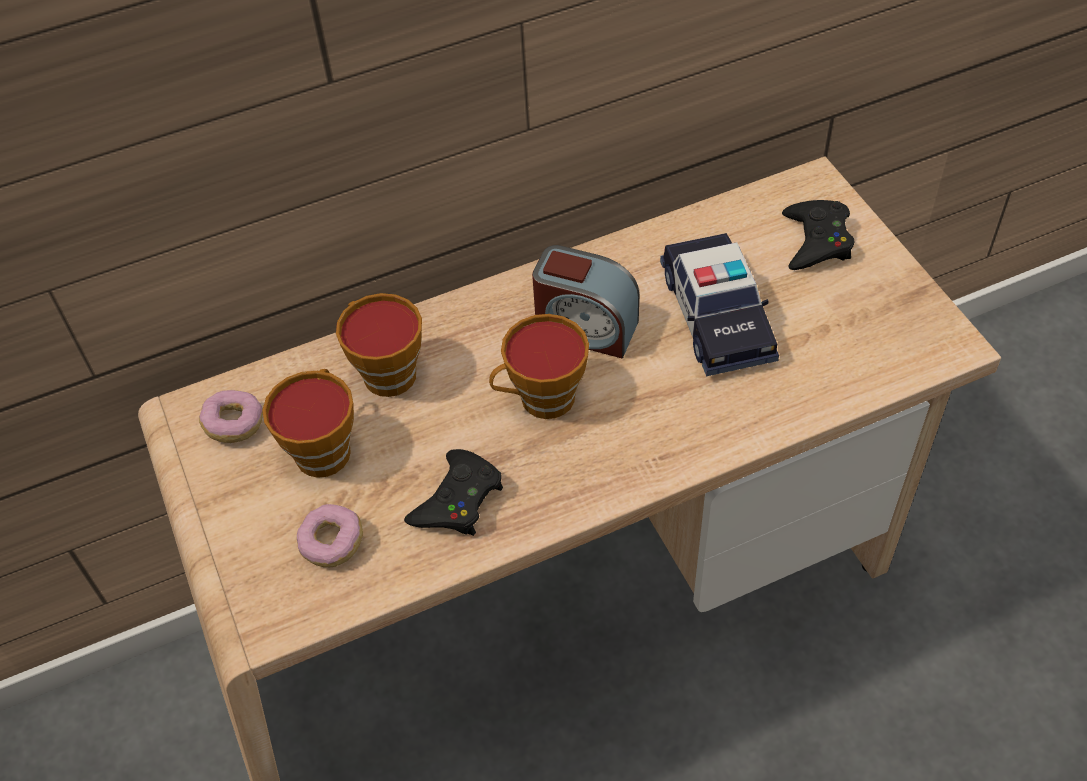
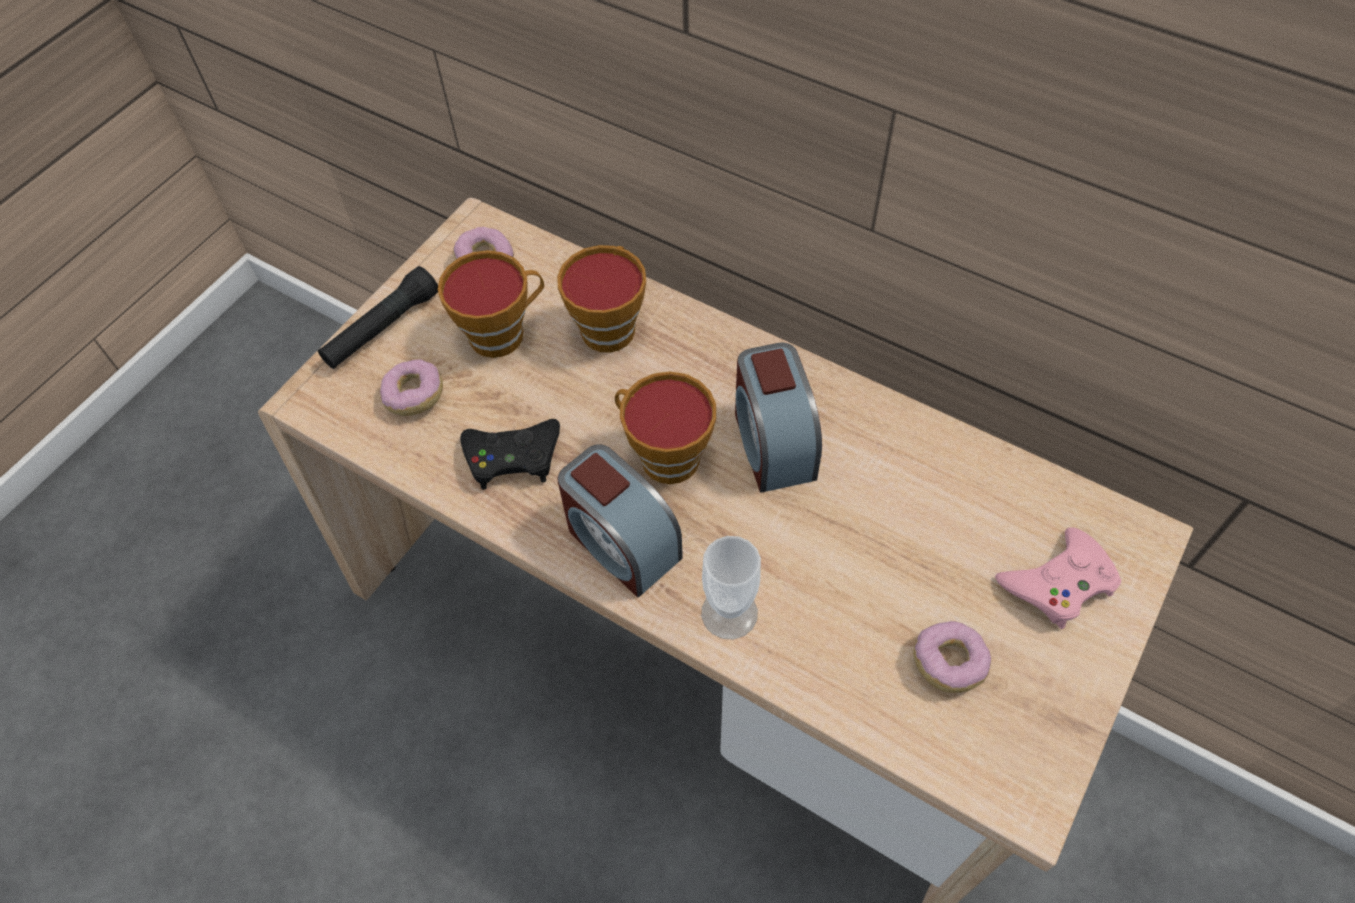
camera: 55 degrees right, 5 degrees up
toy car [660,233,779,377] -> none
black game controller [782,200,854,270] -> pink game controller [995,527,1121,629]
none -> black flashlight [318,266,438,369]
none -> alarm clock [558,444,683,597]
none -> cup [701,536,761,640]
none -> donut [913,621,991,693]

